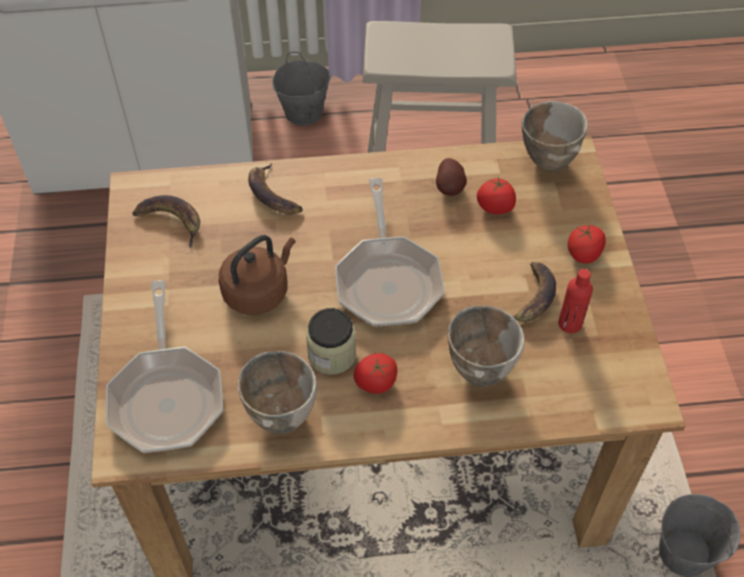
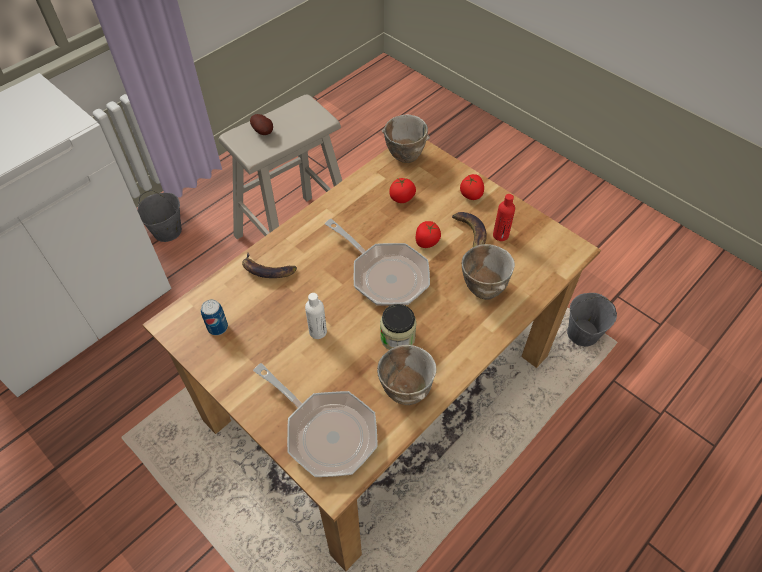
camera: 40 degrees left, 0 degrees up
banana [132,195,200,248] -> can [201,299,228,335]
brown kettle [219,235,295,315] -> white bottle [305,293,327,339]
tomato [354,353,397,394] -> tomato moved to [416,221,441,248]
potato [436,158,467,196] -> potato moved to [250,114,273,135]

